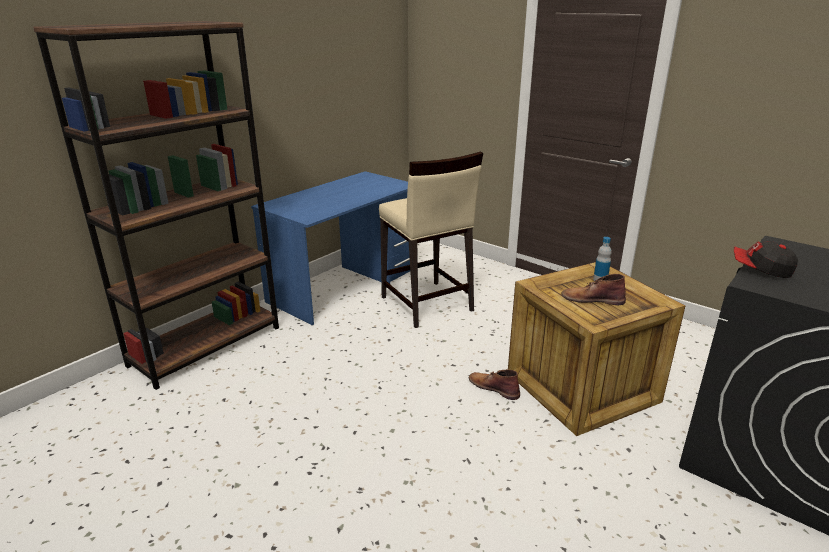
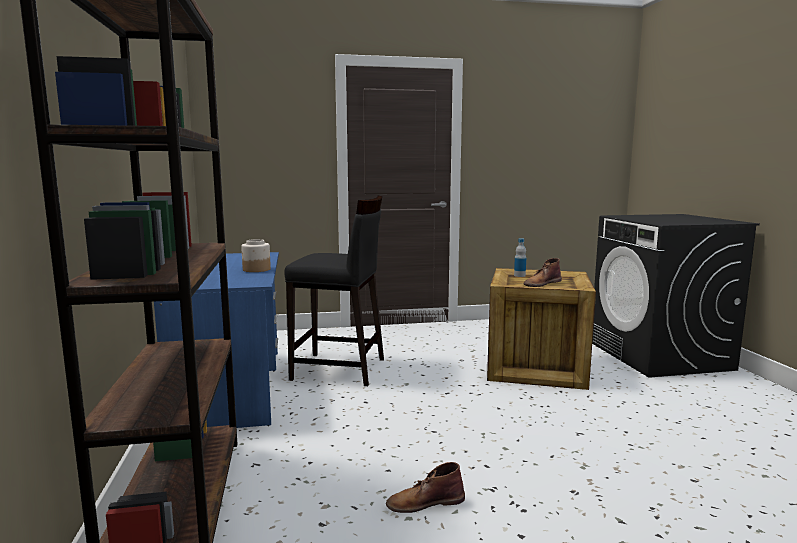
camera: 50 degrees left, 15 degrees down
beige stool [379,151,483,328] -> black stool [284,196,384,386]
brown boot [469,369,520,400] -> brown boot moved to [386,462,465,513]
cap [734,241,798,278] -> none
none -> jar [241,239,271,272]

